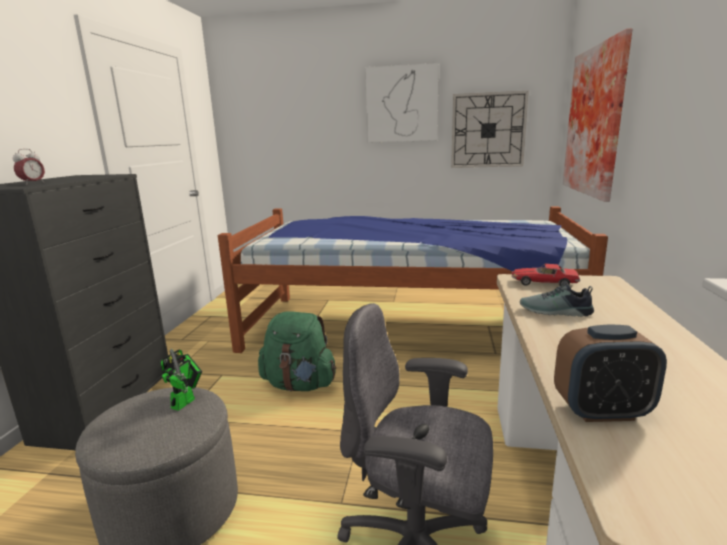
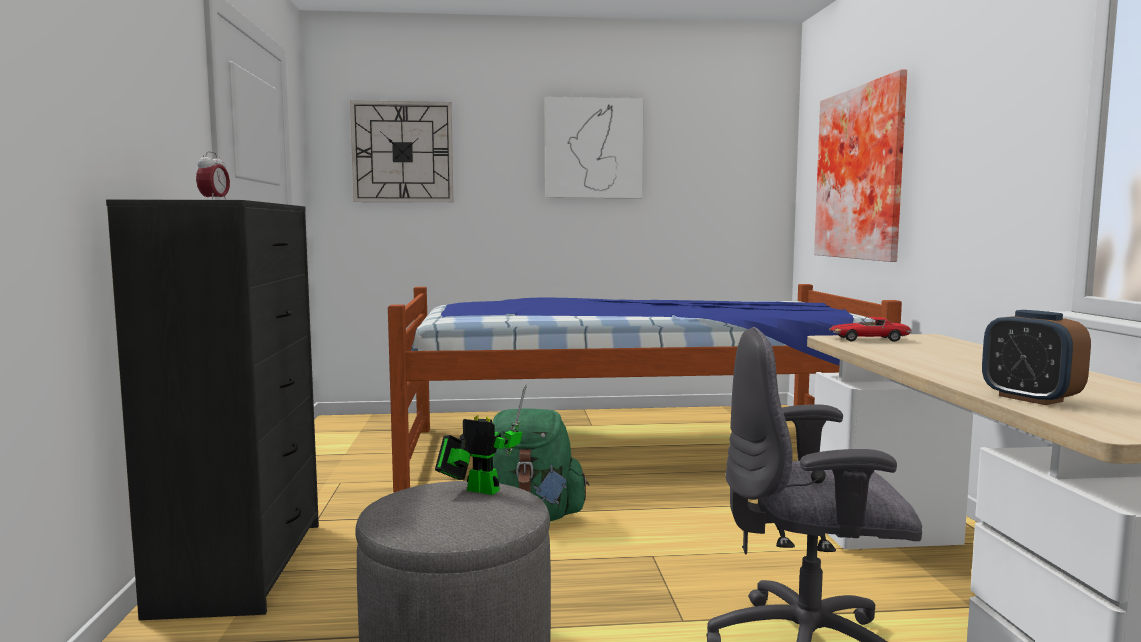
camera: 15 degrees left, 10 degrees down
toy robot [160,348,202,411] -> toy robot turned 75 degrees counterclockwise [435,384,526,495]
wall clock [451,91,529,168] -> wall clock moved to [350,100,453,202]
shoe [520,282,594,317] -> none
alarm clock [554,325,667,422] -> alarm clock turned 75 degrees clockwise [982,310,1091,405]

